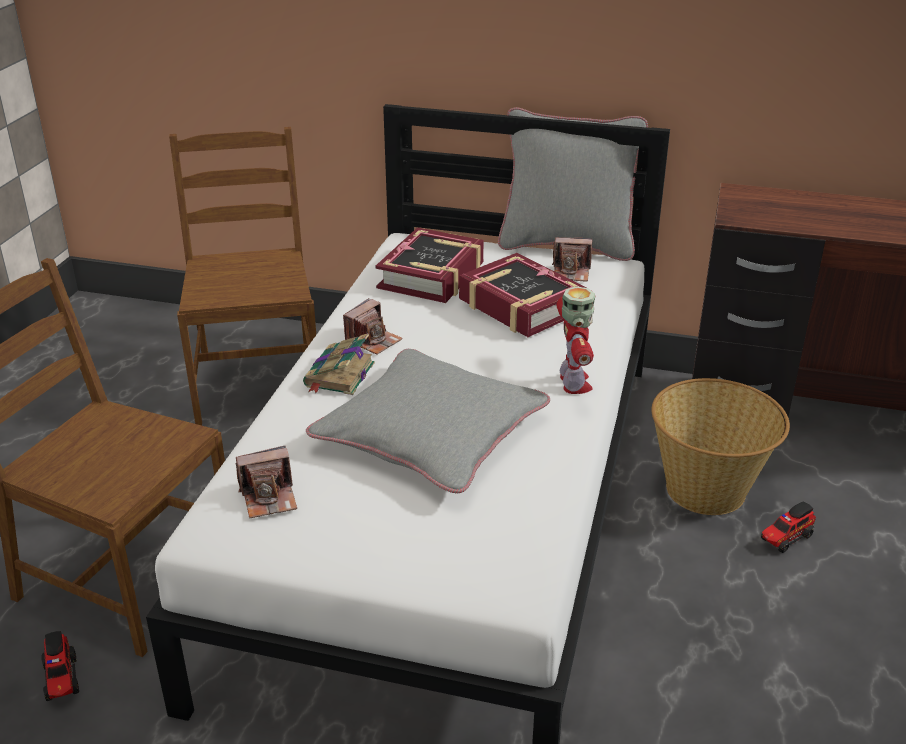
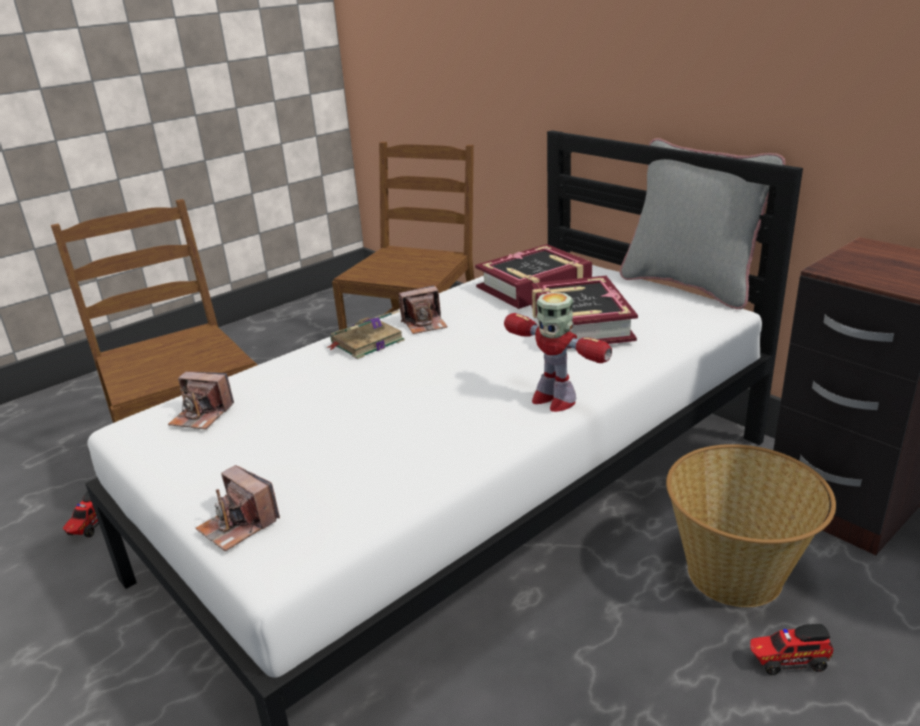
camera: 35 degrees right, 5 degrees down
grey pillow [306,349,550,494] -> none
camera [552,237,592,282] -> camera moved to [196,465,280,551]
toy robot [557,286,595,394] -> toy robot turned 105 degrees clockwise [504,292,612,412]

